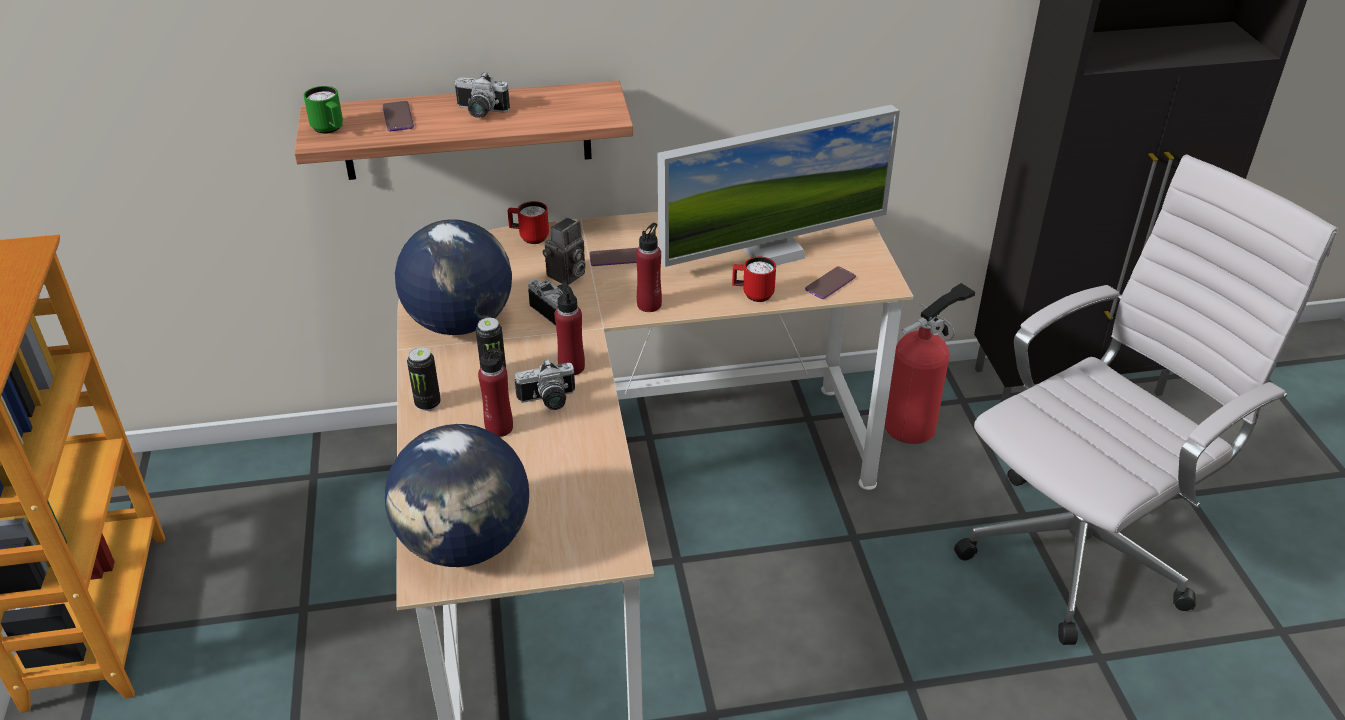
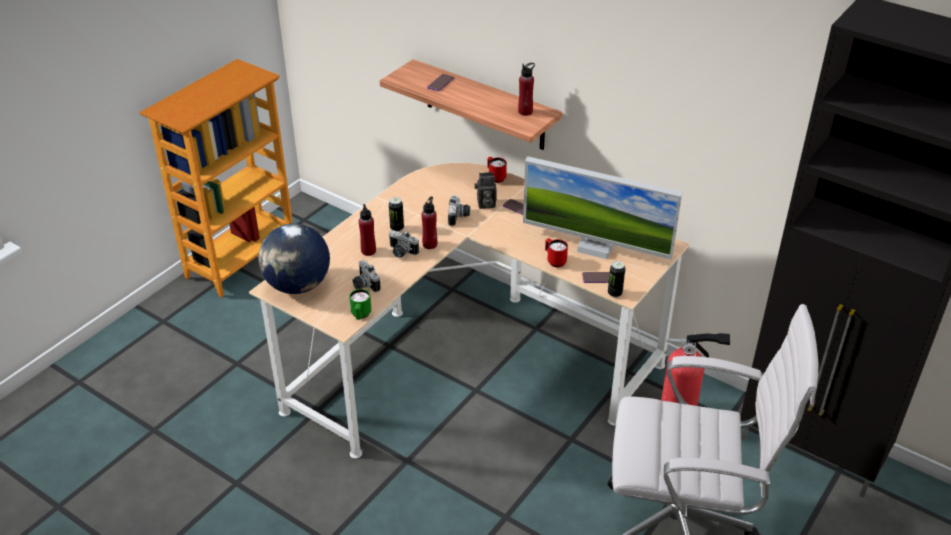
camera: 45 degrees right, 0 degrees up
green mug [304,86,343,134] -> green mug moved to [349,289,371,320]
globe [395,219,512,335] -> none
can [407,347,441,411] -> can moved to [608,261,625,298]
camera [455,72,510,118] -> camera moved to [352,260,381,292]
red bottle [636,223,662,312] -> red bottle moved to [518,63,535,116]

